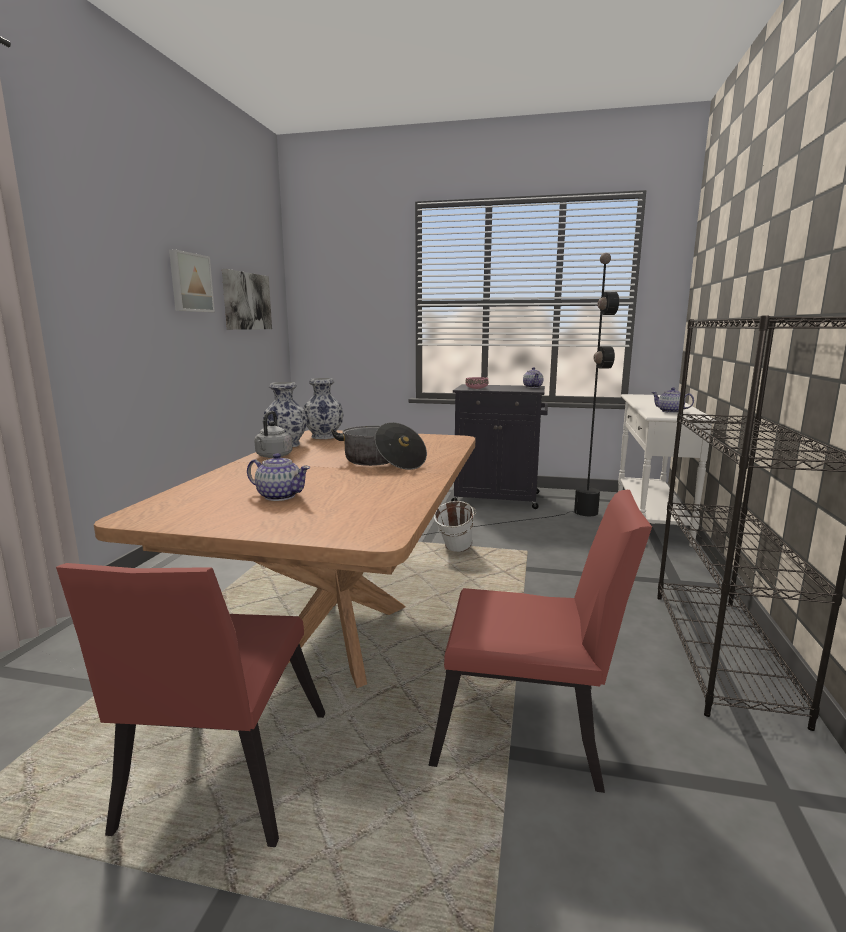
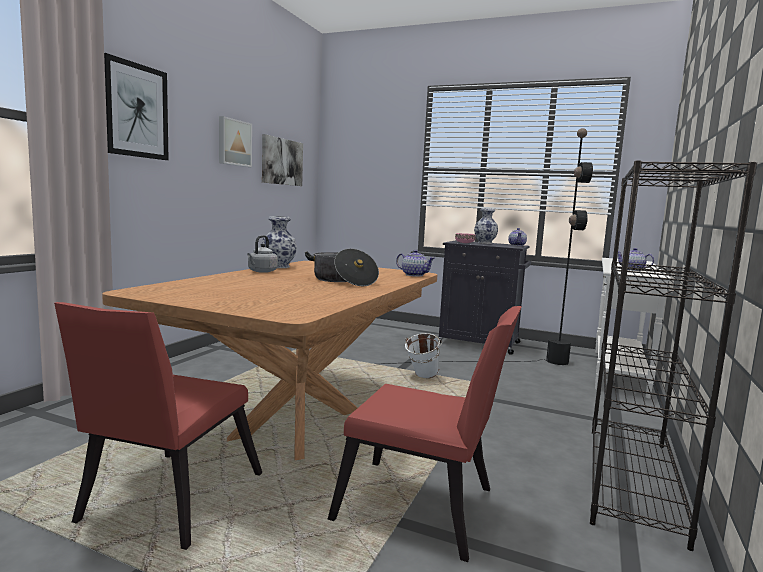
camera: 10 degrees right, 5 degrees down
teapot [247,453,310,501] -> teapot moved to [396,250,435,277]
vase [304,378,344,439] -> vase moved to [474,208,498,244]
none -> picture [104,53,169,160]

